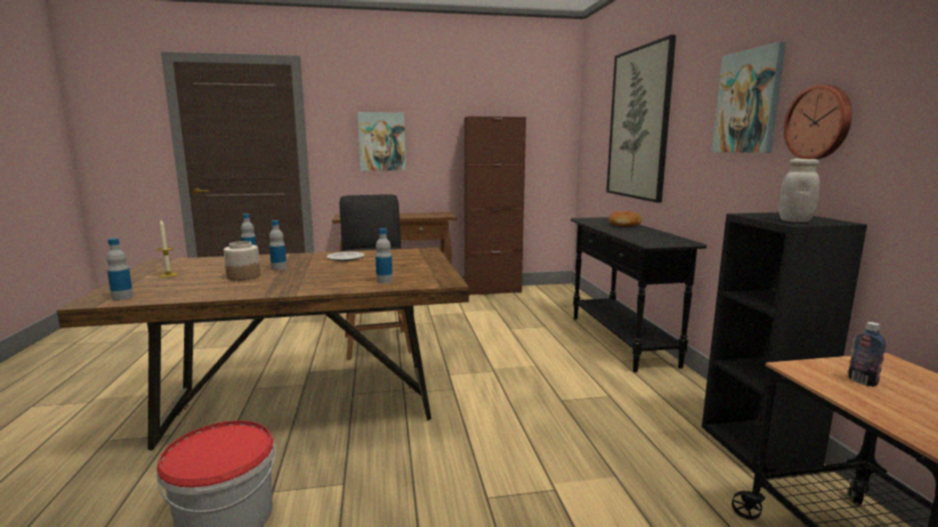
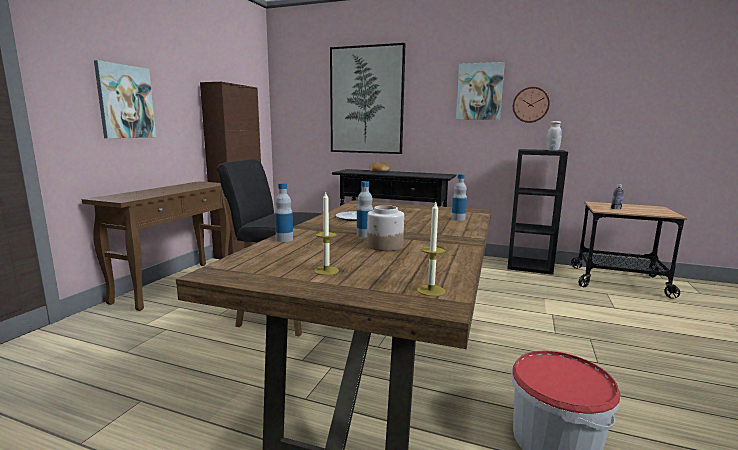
camera: 60 degrees left, 0 degrees up
bottle [106,238,133,300] -> candle [417,201,445,296]

